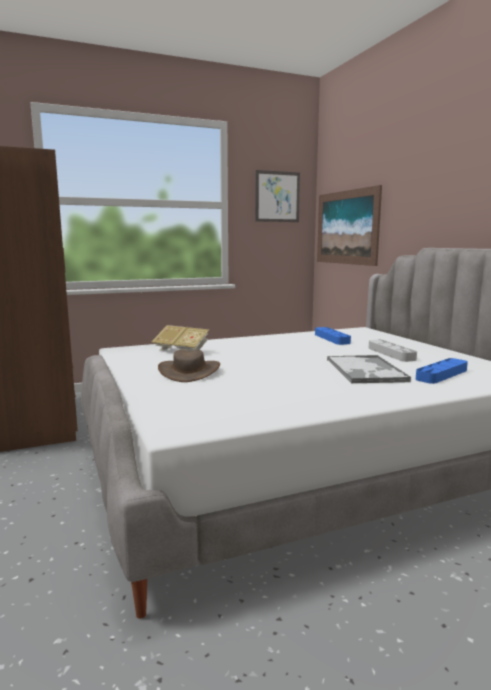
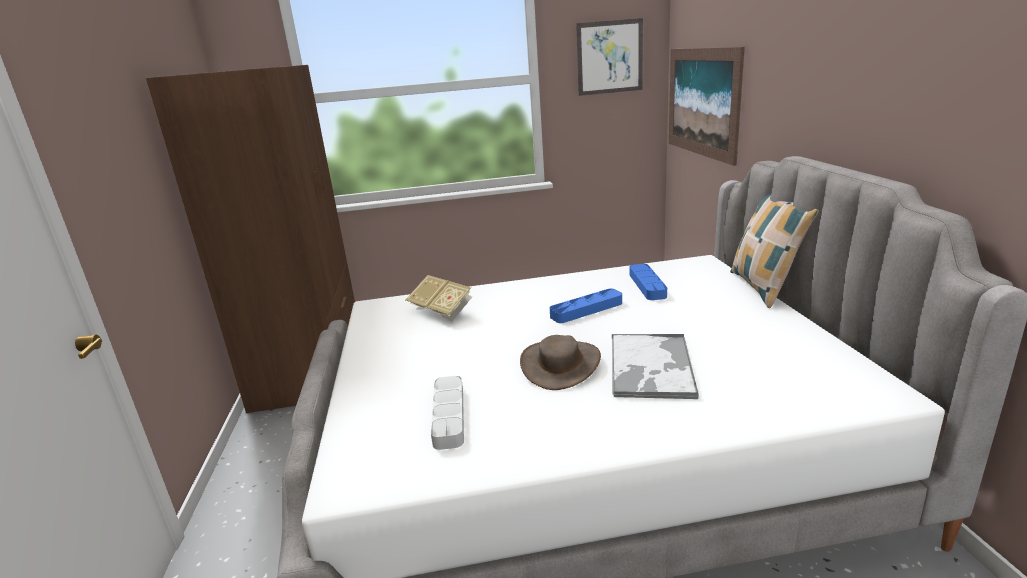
camera: 15 degrees right, 10 degrees up
brown hat [158,350,220,382] -> brown hat moved to [520,335,601,390]
grey tray [368,340,417,362] -> grey tray moved to [431,376,464,450]
blue tray [416,358,468,384] -> blue tray moved to [550,289,622,323]
none -> pillow [730,194,819,308]

